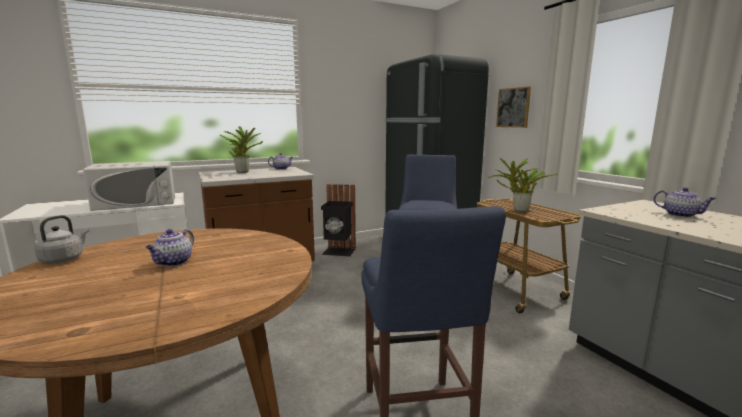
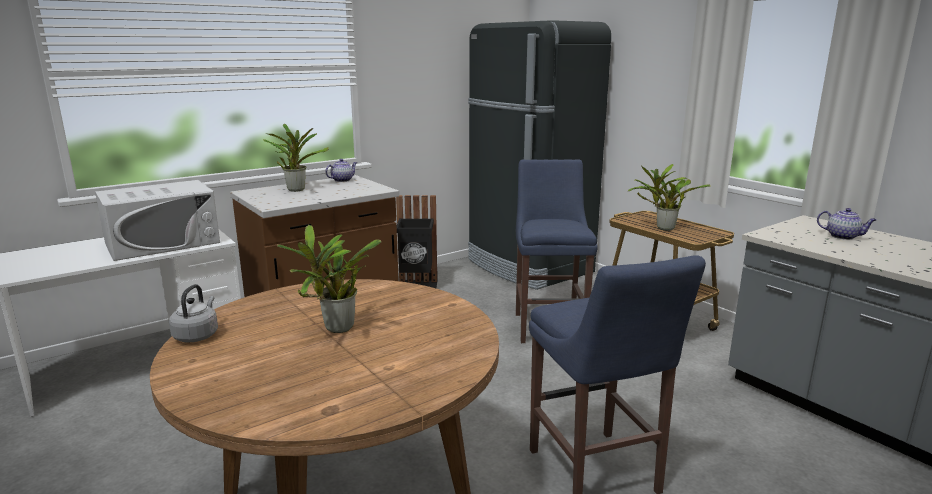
camera: 10 degrees left, 5 degrees up
teapot [146,229,194,267] -> potted plant [277,225,381,333]
picture [496,86,531,128] -> none

